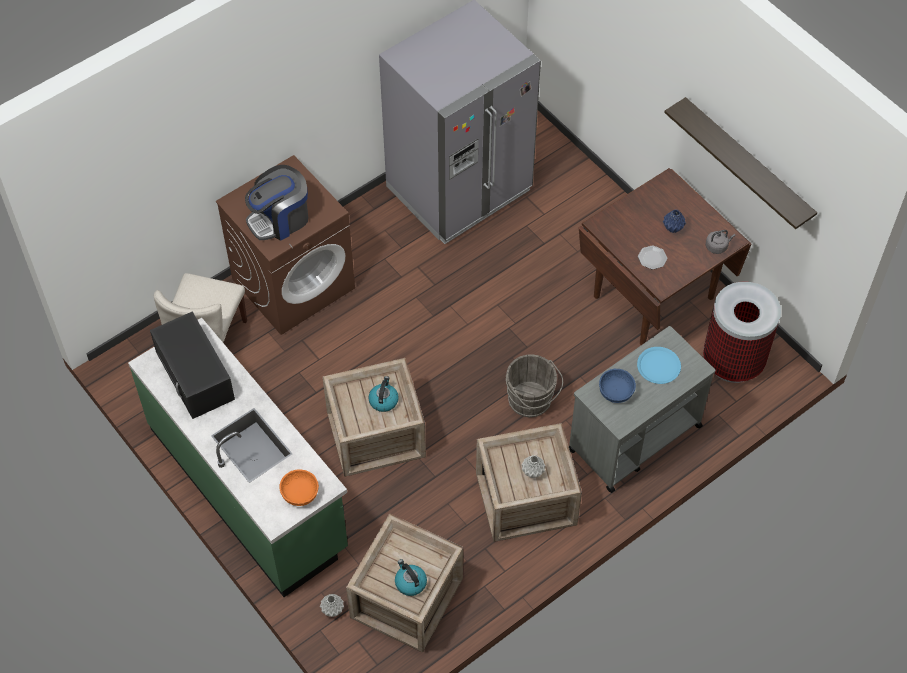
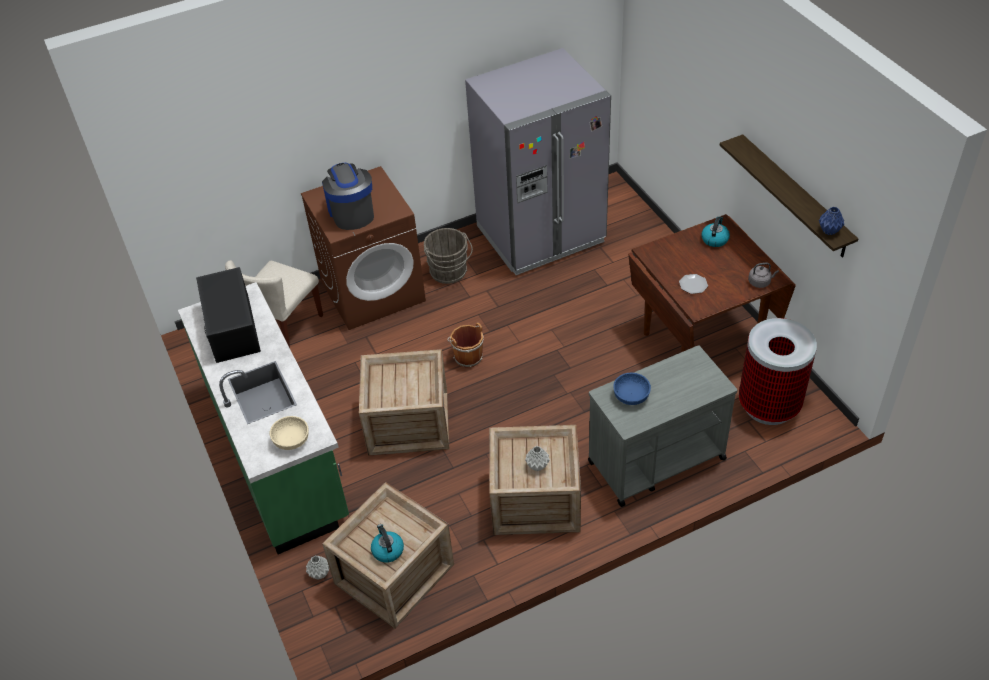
camera: 15 degrees right, 10 degrees down
coffee machine [245,165,308,241] -> coffee machine turned 90 degrees clockwise [322,163,374,230]
orange bowl [280,469,319,506] -> beige bowl [270,416,309,450]
kettle [368,376,399,412] -> kettle moved to [701,216,730,247]
grey bucket [506,355,563,417] -> grey bucket moved to [424,228,473,284]
blue plate [637,347,681,384] -> none
blue vase [663,209,686,233] -> blue vase moved to [819,207,844,235]
none -> brown bucket [447,323,484,368]

